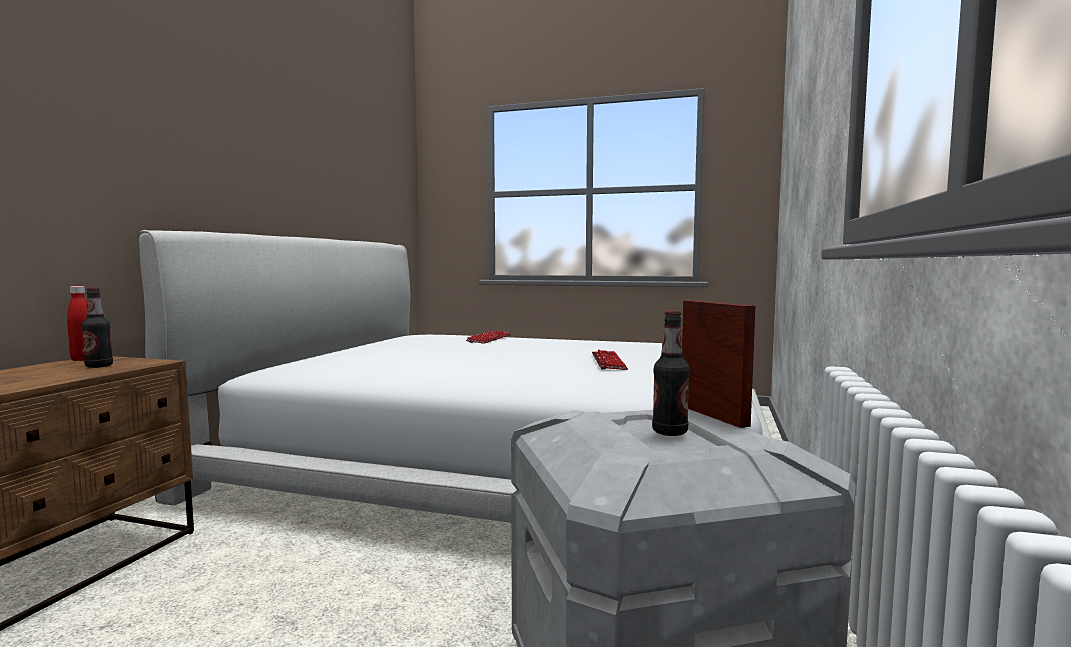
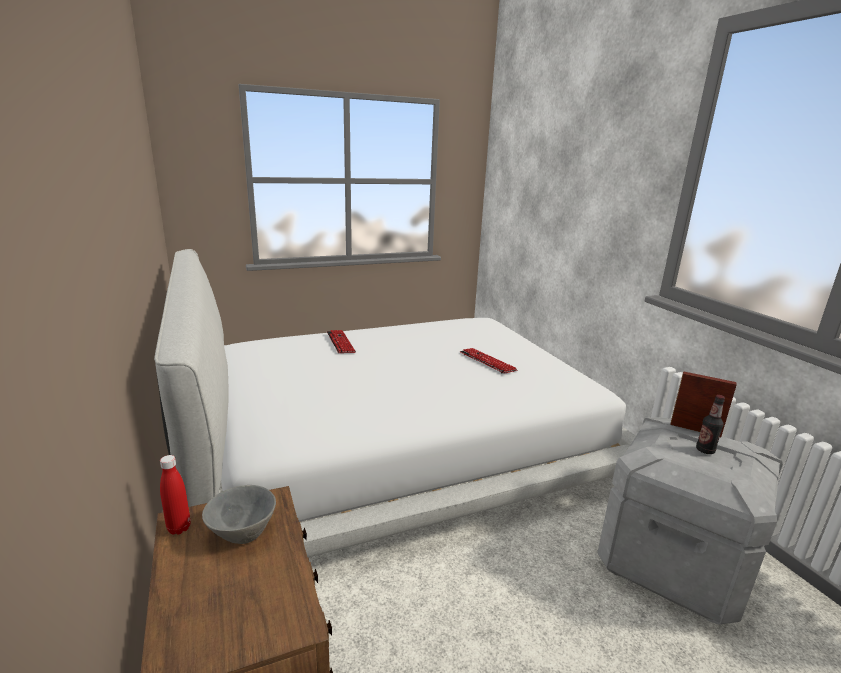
camera: 40 degrees left, 15 degrees up
bottle [81,287,113,368] -> grey bowl [202,485,276,544]

